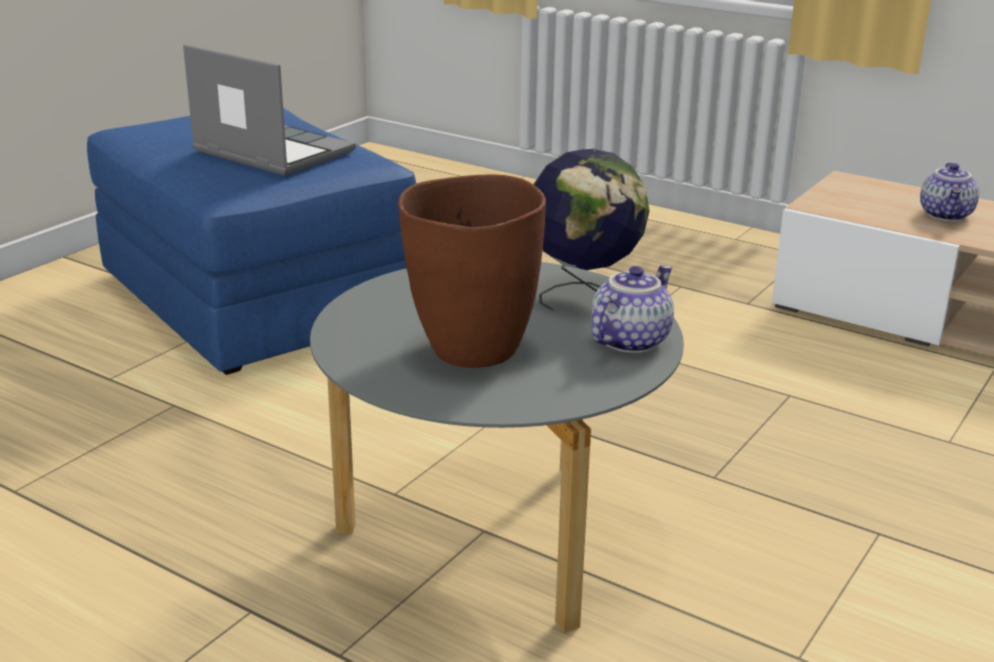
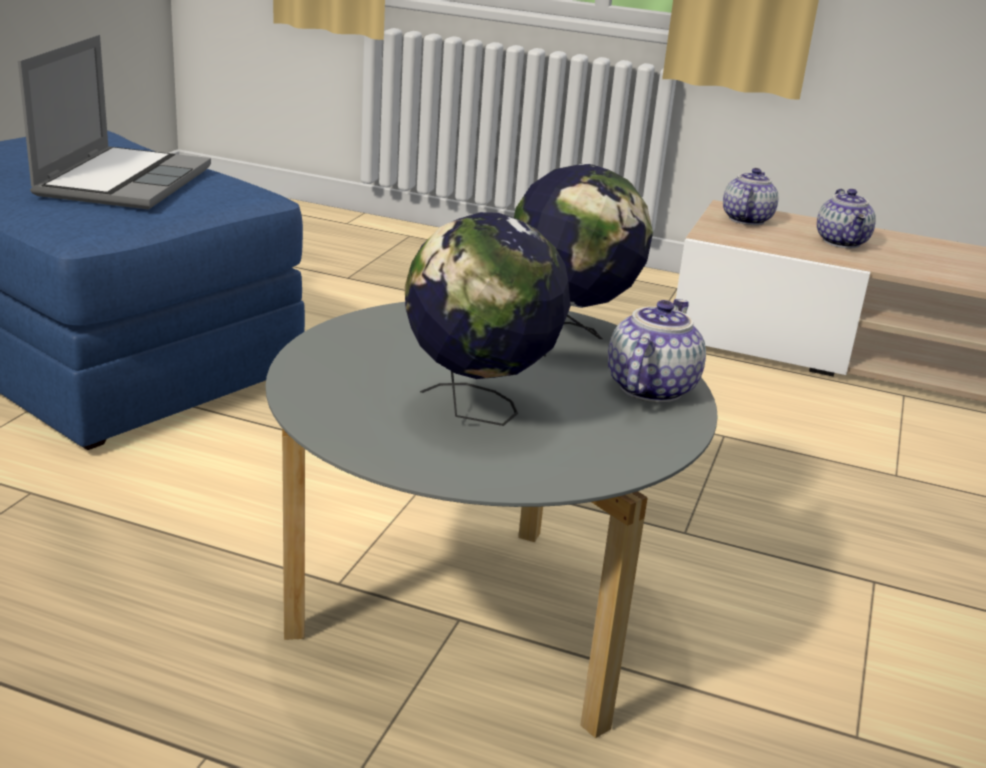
camera: 15 degrees left, 0 degrees up
laptop [183,44,356,176] -> laptop turned 75 degrees clockwise [18,35,211,210]
brown vase [398,175,546,368] -> globe [405,212,571,426]
none -> teapot [723,168,778,225]

